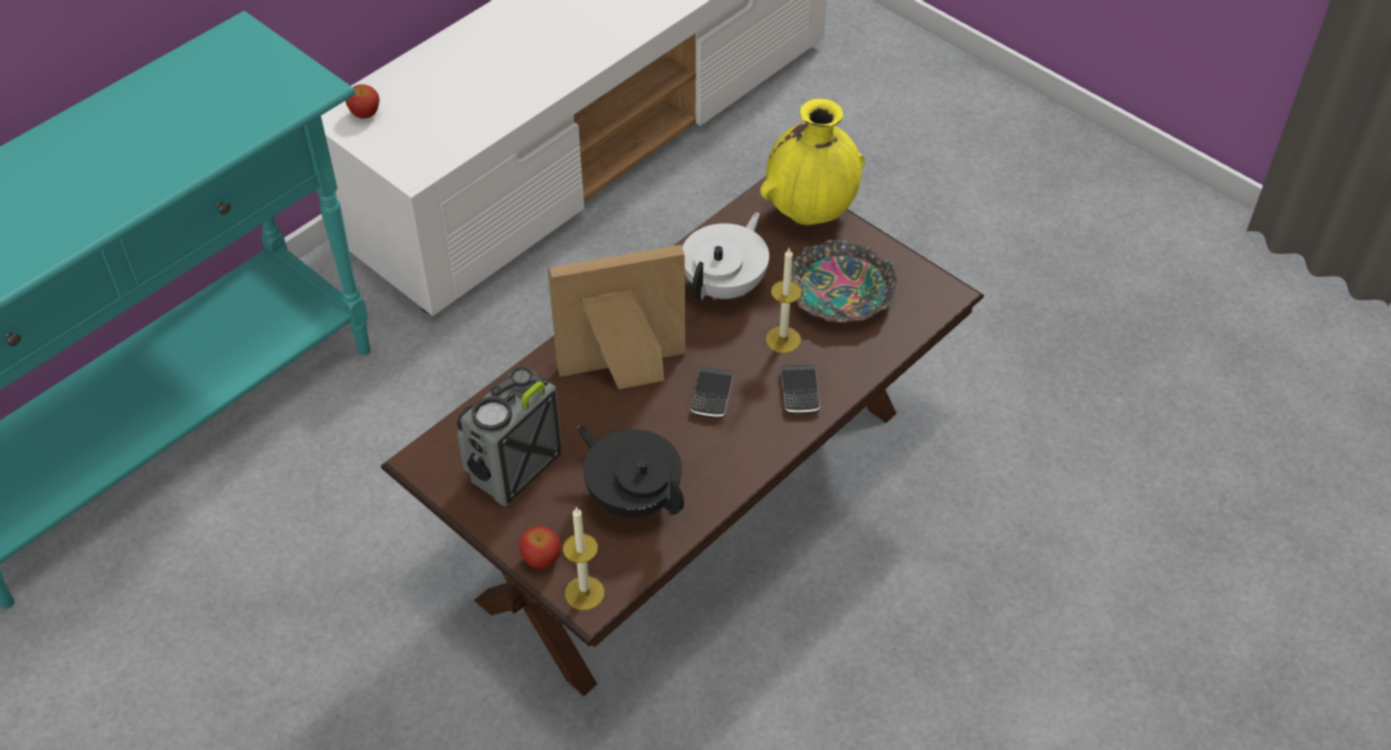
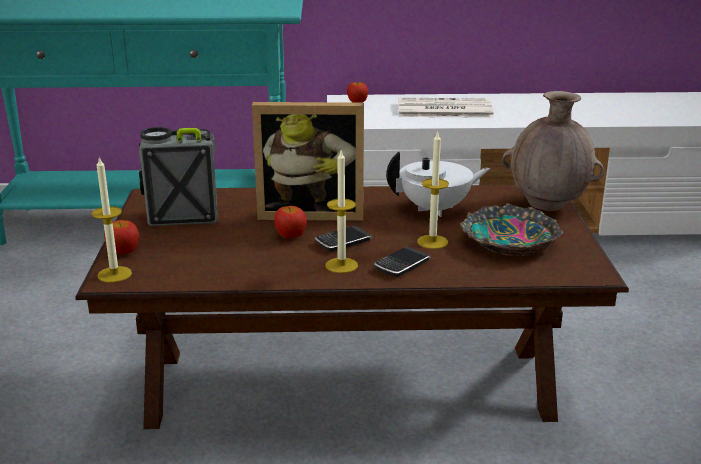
camera: 45 degrees right, 25 degrees down
picture frame [547,245,685,389] -> picture frame turned 150 degrees clockwise [252,102,364,221]
black teapot [578,426,684,518] -> none
yellow vase [760,99,865,225] -> brown vase [502,91,604,211]
none -> apple [274,206,307,239]
none -> candle [325,151,358,273]
none -> newspaper [398,98,494,118]

